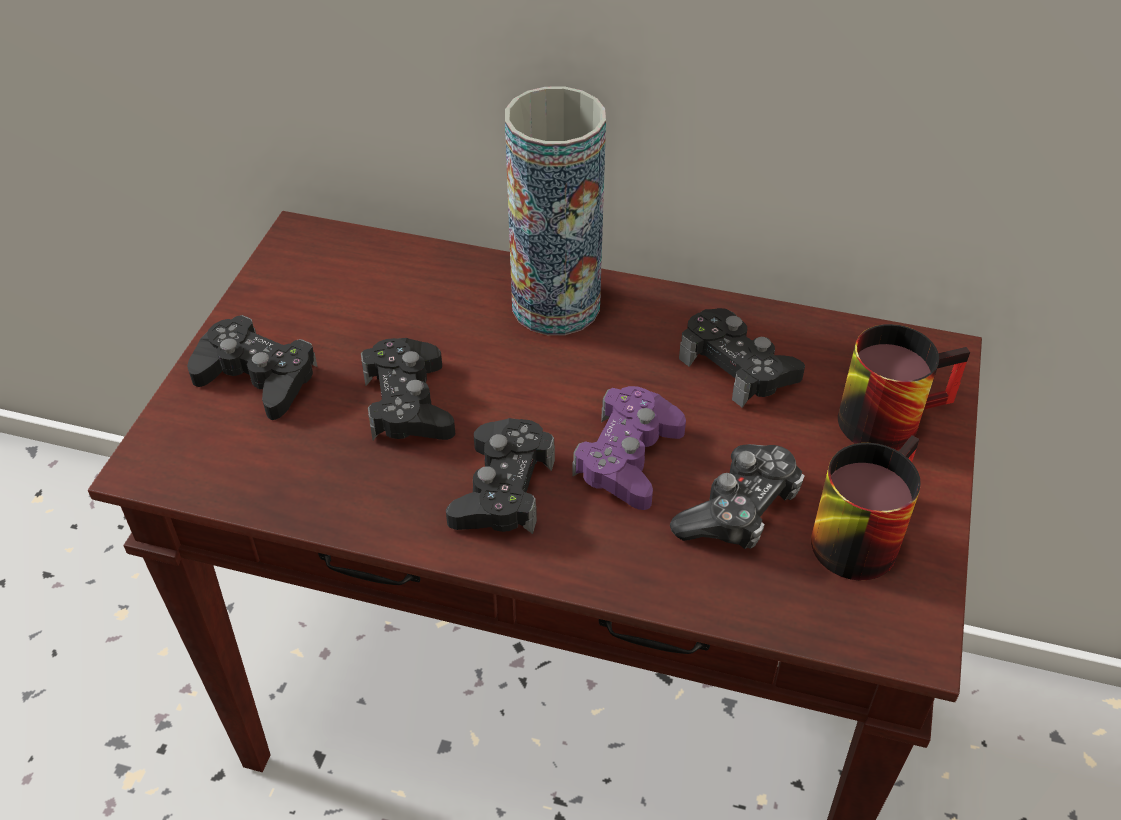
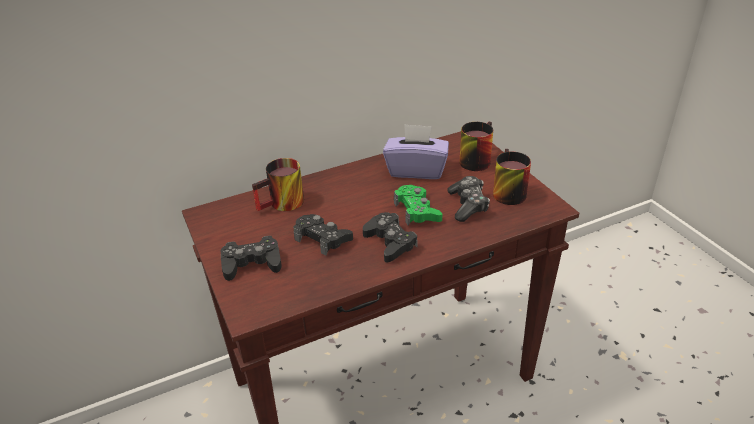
camera: 40 degrees left, 10 degrees down
vase [505,86,606,335] -> none
purple game controller [572,386,686,510] -> green game controller [394,185,442,225]
black game controller [679,308,805,408] -> purple tissue box [383,124,449,179]
none -> mug [252,158,304,211]

